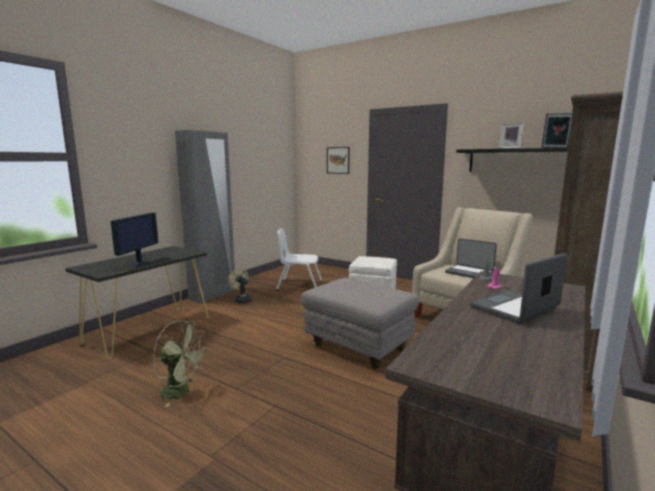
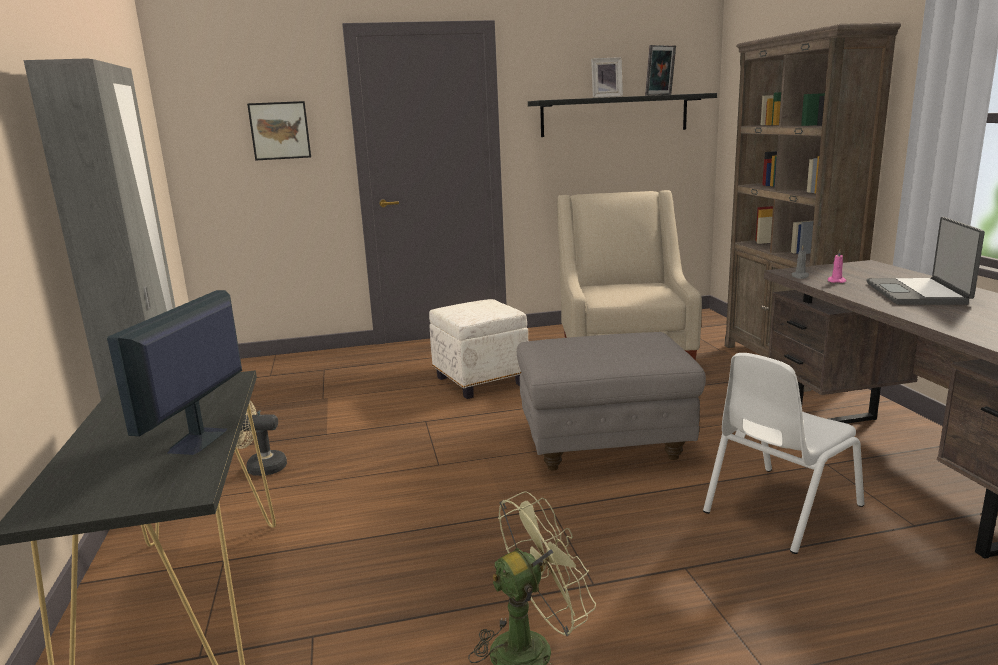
camera: 45 degrees left, 5 degrees up
monitor [110,212,158,268] -> monitor turned 135 degrees counterclockwise [107,290,242,455]
white chair [276,228,322,290] -> white chair moved to [703,353,865,554]
laptop [445,238,497,278] -> none

